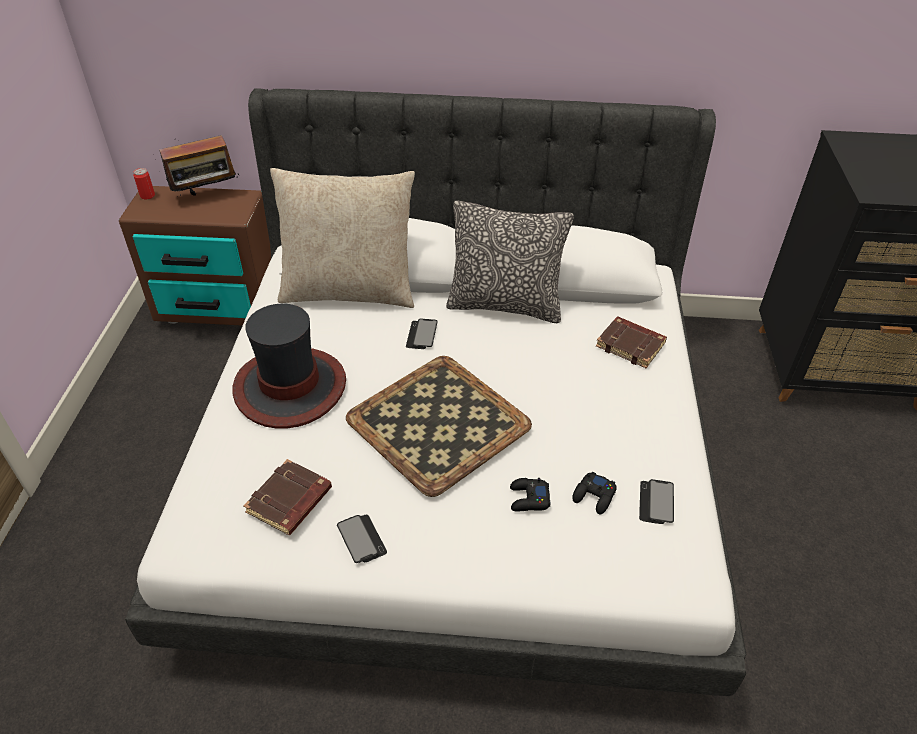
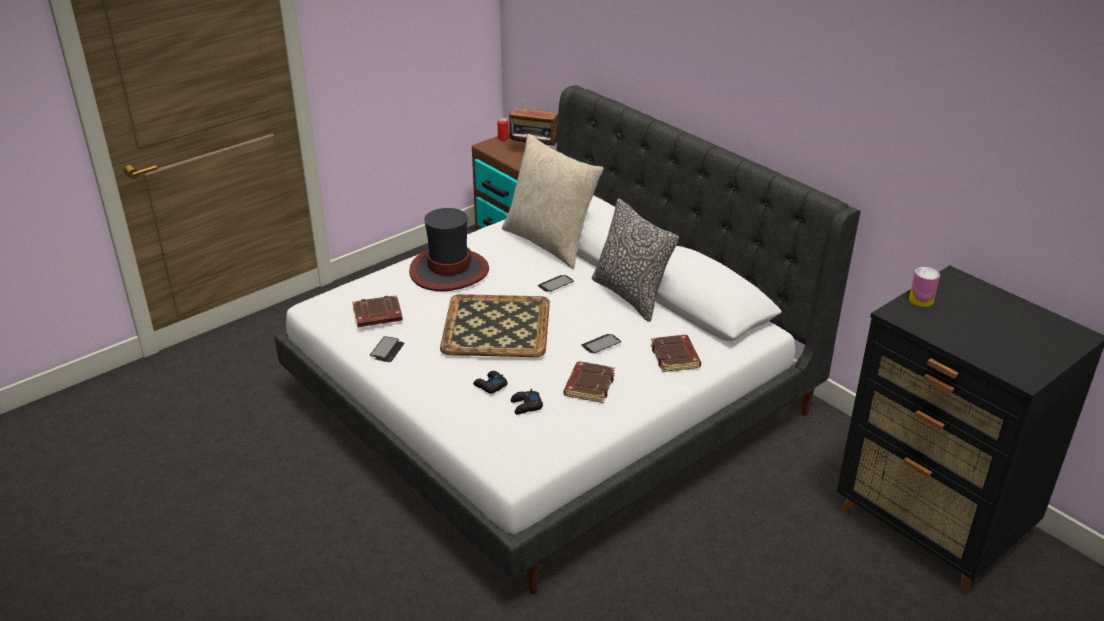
camera: 45 degrees right, 10 degrees down
phone [639,479,674,524] -> phone moved to [581,334,621,353]
none -> brown book [564,362,615,403]
none -> can [909,267,940,307]

